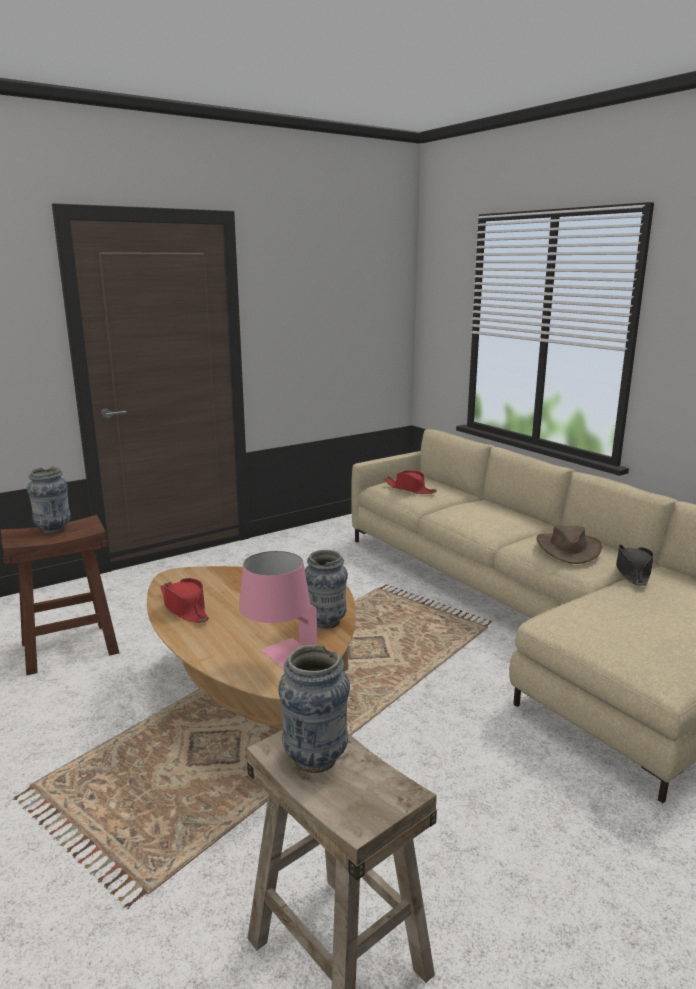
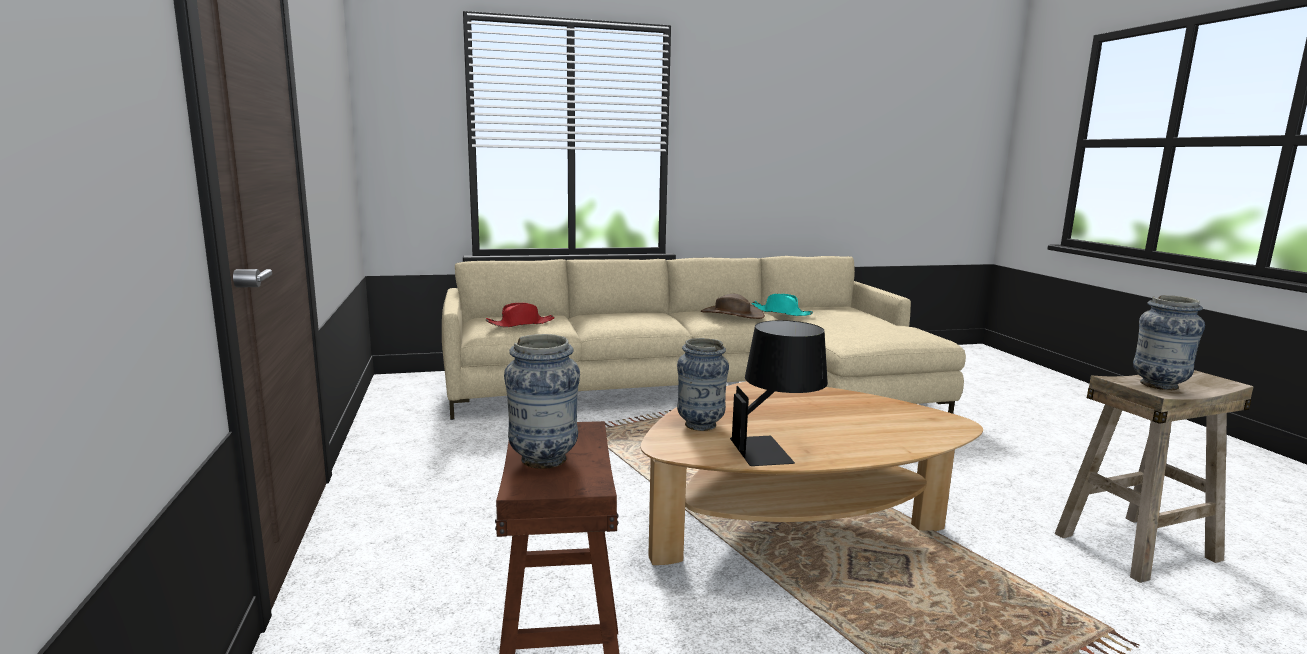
camera: 70 degrees left, 5 degrees down
red hat [160,578,209,623] -> black table lamp [730,320,828,466]
pink table lamp [239,551,317,669] -> none
vase [305,550,348,629] -> vase moved to [677,338,729,431]
black hat [616,544,654,586] -> turquoise hat [751,294,813,316]

